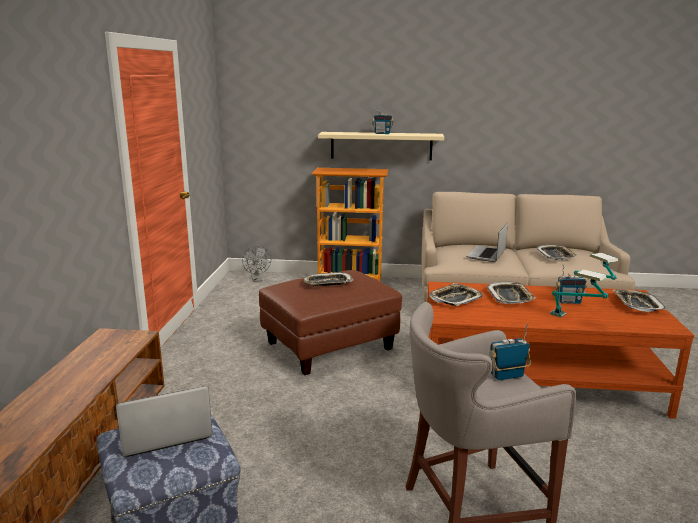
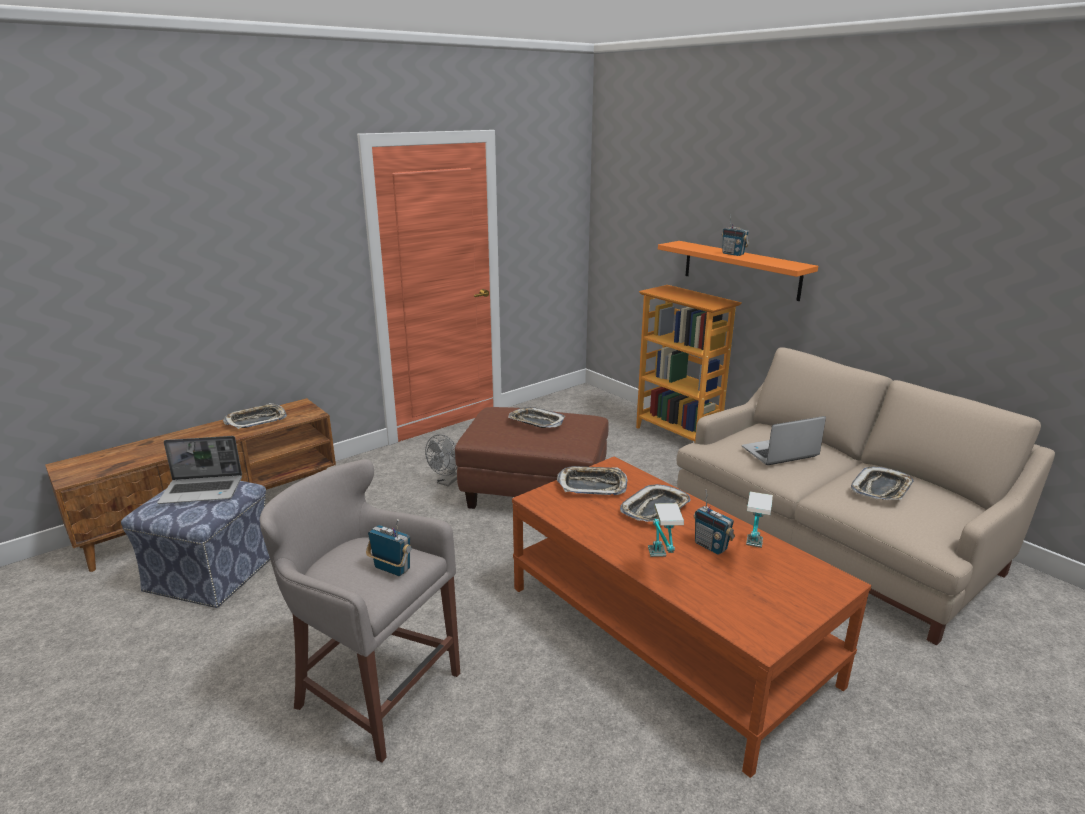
camera: 45 degrees right, 5 degrees up
laptop [116,386,212,457] -> laptop turned 150 degrees clockwise [157,436,242,504]
grey fan [242,246,271,282] -> grey fan moved to [425,434,458,486]
beige shelf [318,132,444,160] -> orange shelf [658,241,818,301]
tray [613,289,667,312] -> tray moved to [223,403,287,429]

